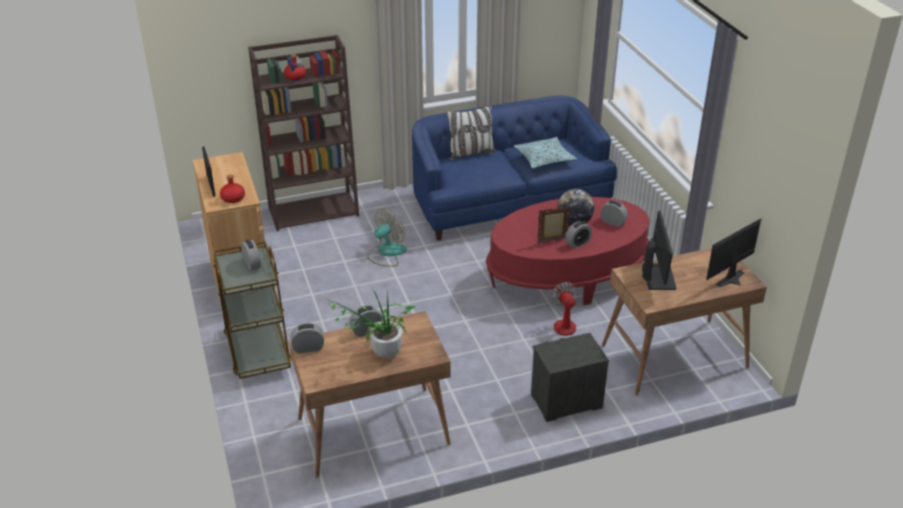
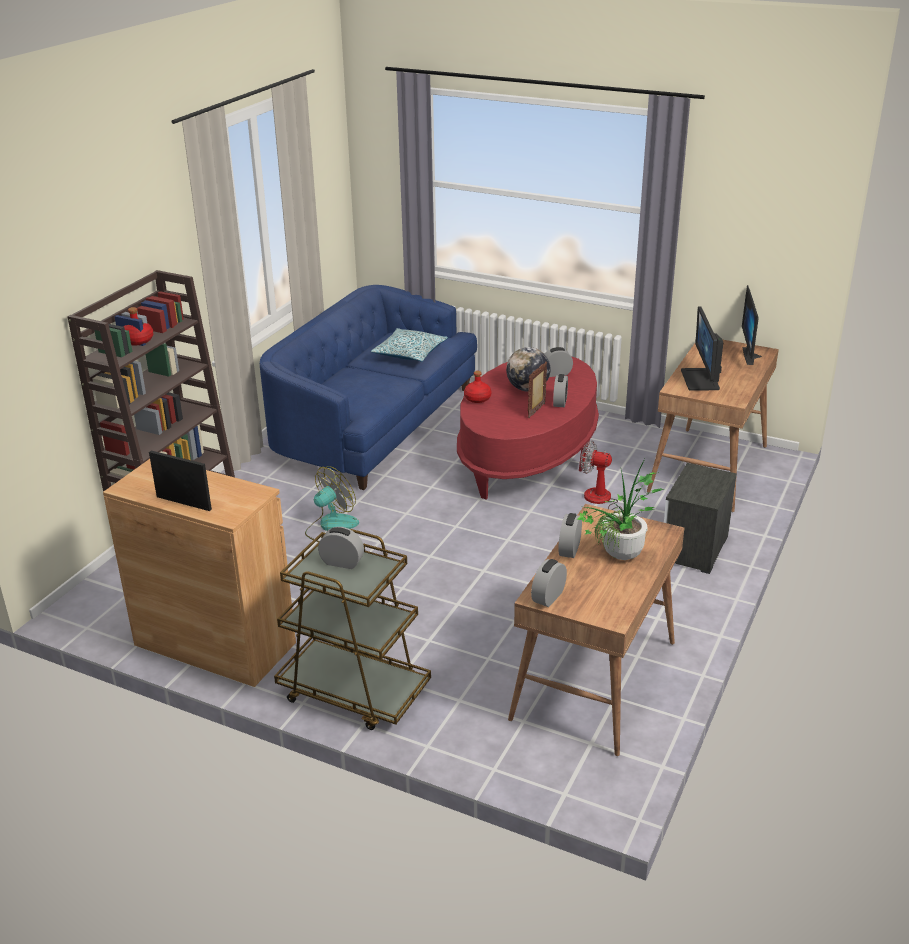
camera: 45 degrees left, 5 degrees down
red bottle [220,175,245,203] -> red bottle moved to [464,371,491,403]
fan [367,208,407,267] -> fan turned 45 degrees clockwise [305,466,359,542]
pillow [446,105,496,160] -> none
monitor [642,211,676,290] -> monitor turned 135 degrees counterclockwise [681,306,723,391]

